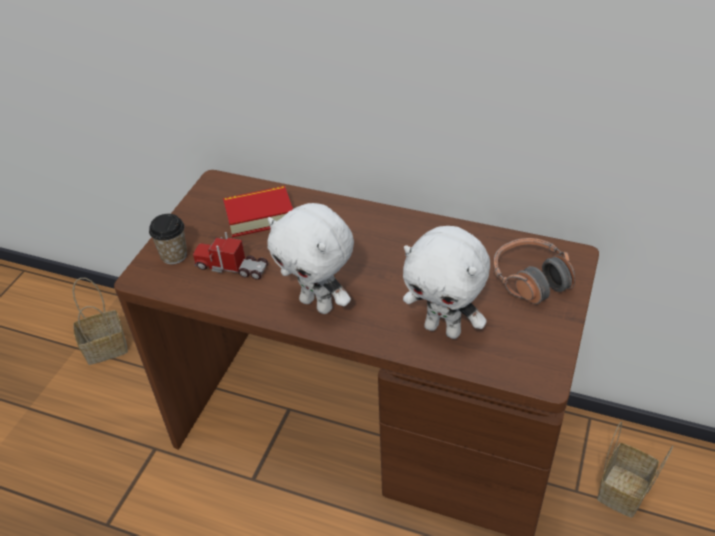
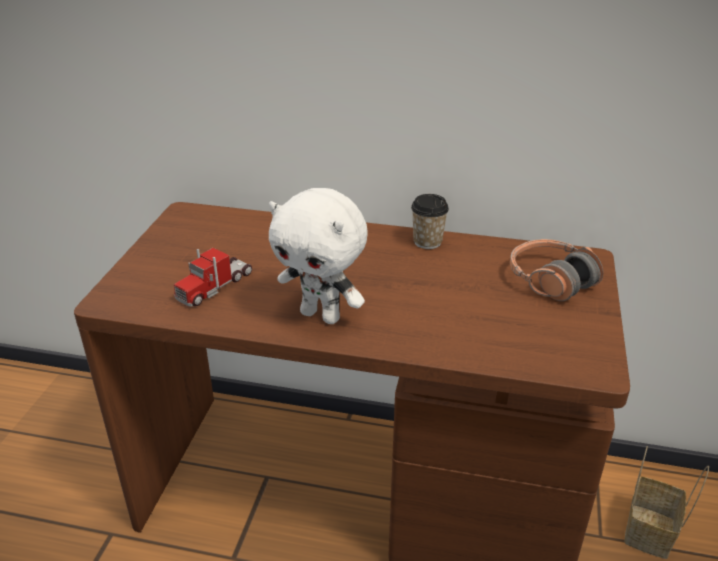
camera: 10 degrees left, 10 degrees down
basket [73,278,128,365] -> none
cup [149,214,187,264] -> cup moved to [411,194,449,249]
toy truck [193,232,268,280] -> toy truck turned 60 degrees counterclockwise [174,248,252,307]
book [223,186,293,237] -> none
white plush toy [403,226,490,339] -> none

